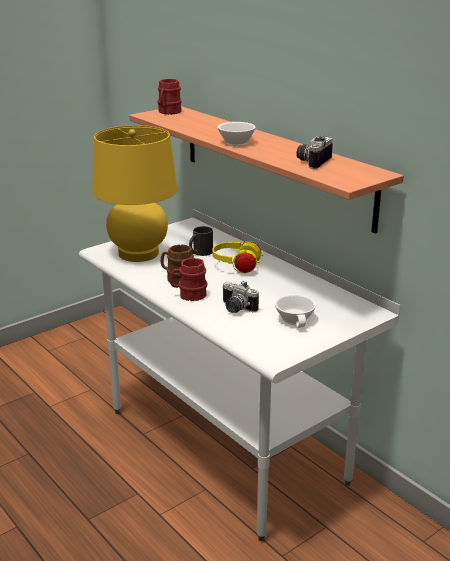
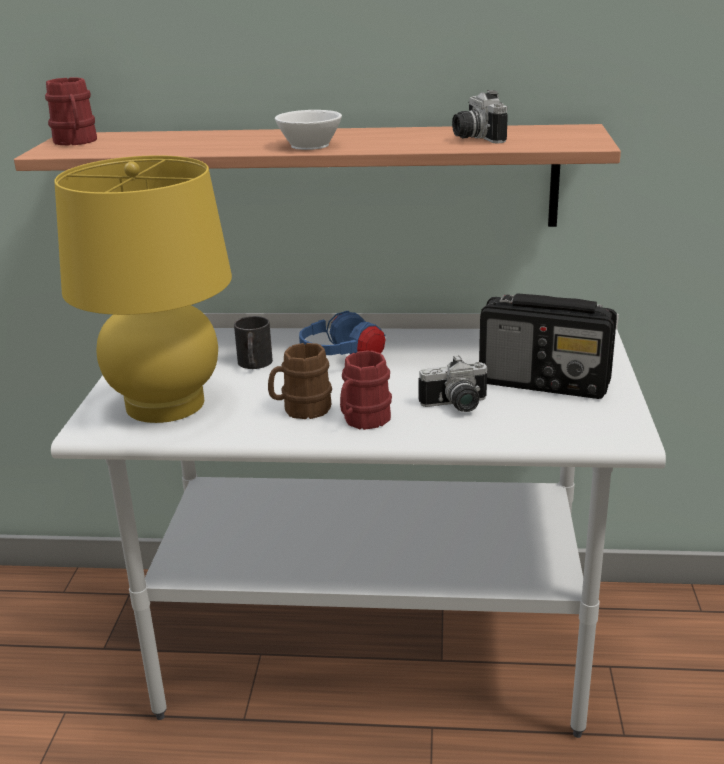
camera: 45 degrees left, 0 degrees up
yellow headphones [212,241,264,273] -> blue headphones [299,311,386,355]
white cup [275,294,316,328] -> radio [479,293,617,399]

